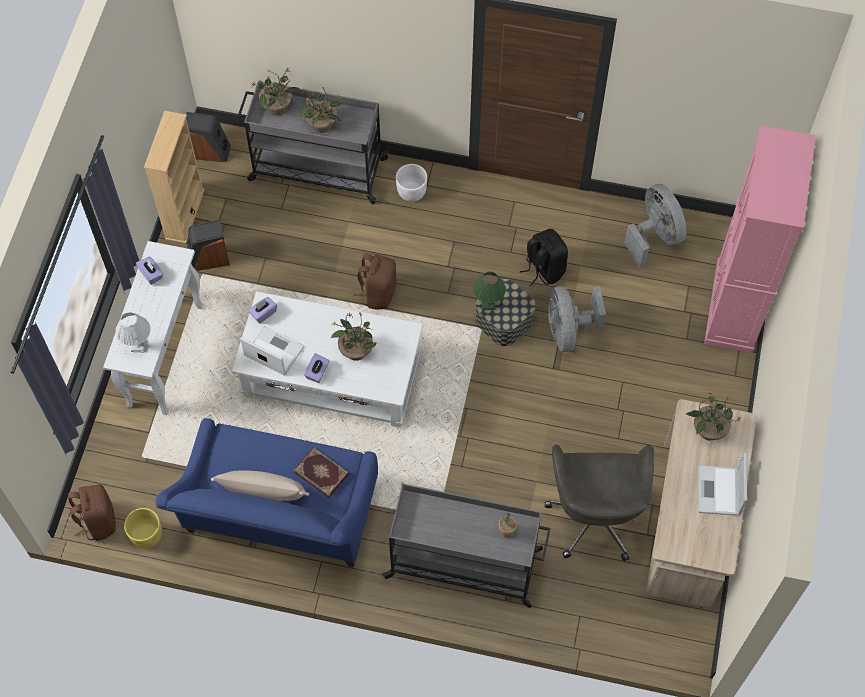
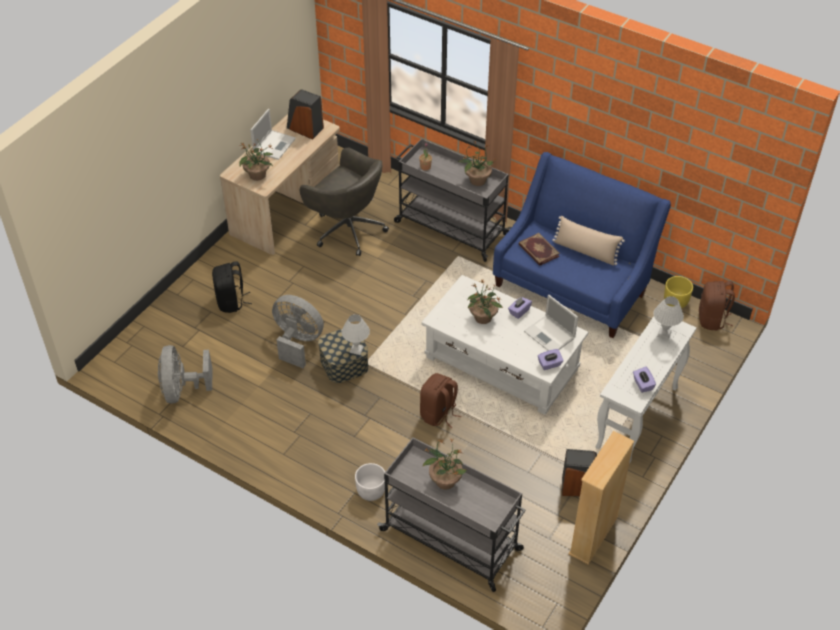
camera: 160 degrees left, 15 degrees down
speaker [186,112,231,162] -> speaker moved to [287,89,324,140]
potted plant [251,68,300,115] -> potted plant moved to [458,140,498,186]
green table lamp [473,272,506,310] -> white table lamp [341,314,370,355]
black backpack [520,229,568,286] -> black backpack moved to [212,261,252,313]
grey office chair [545,444,654,561] -> grey office chair turned 105 degrees clockwise [300,147,389,256]
grey fan [548,286,606,352] -> grey fan turned 75 degrees counterclockwise [272,295,324,368]
pink cabinet [704,125,816,353] -> none

